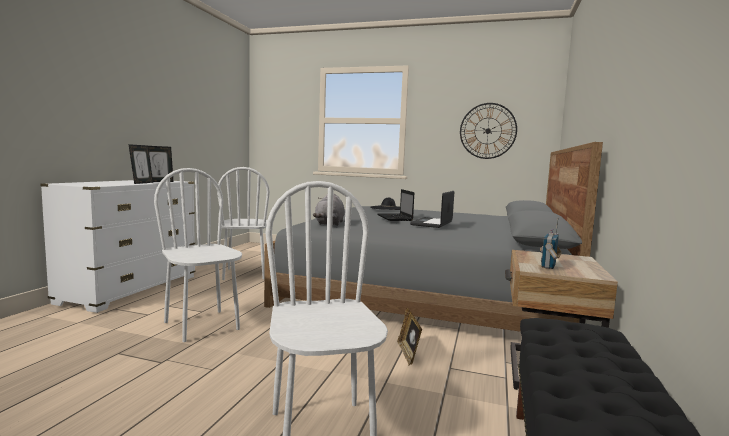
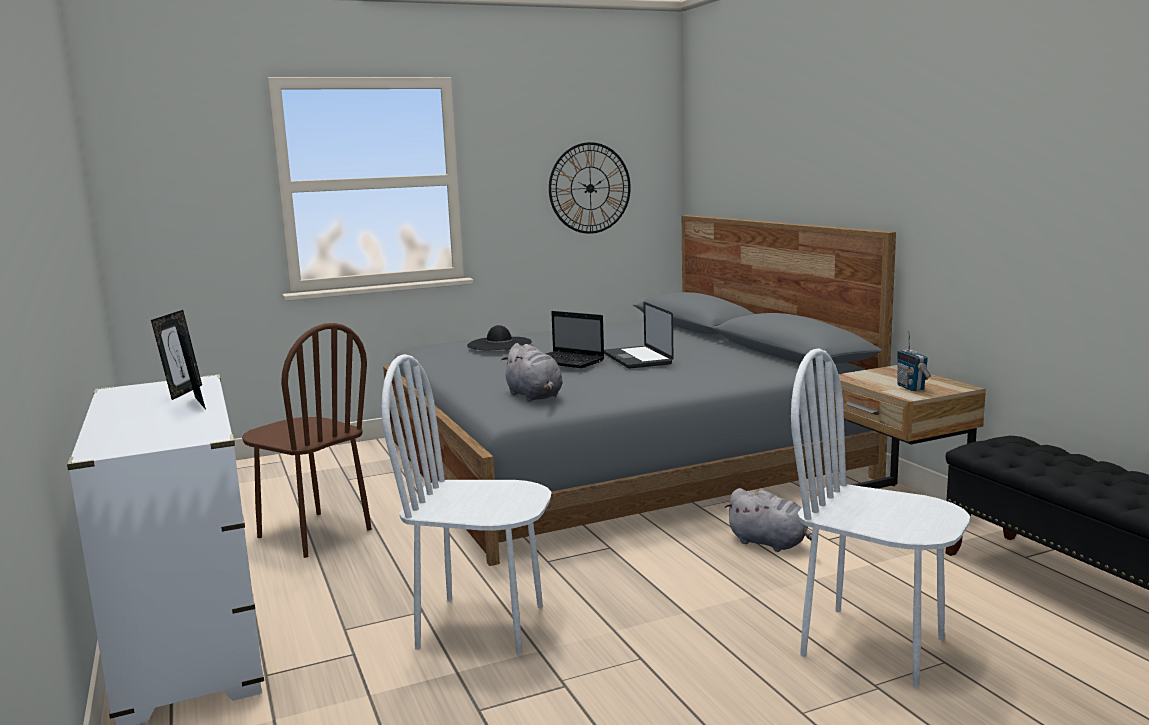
camera: 40 degrees left, 5 degrees up
white chair [217,167,270,280] -> brown chair [242,323,372,558]
picture frame [397,308,422,365] -> grey plush toy [725,488,812,552]

